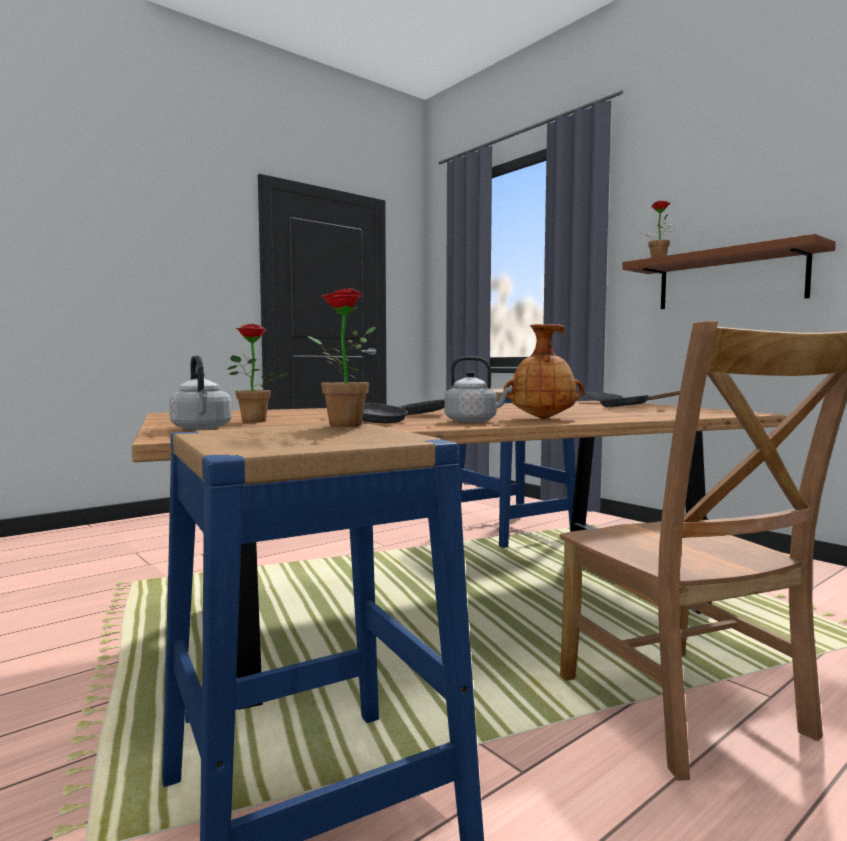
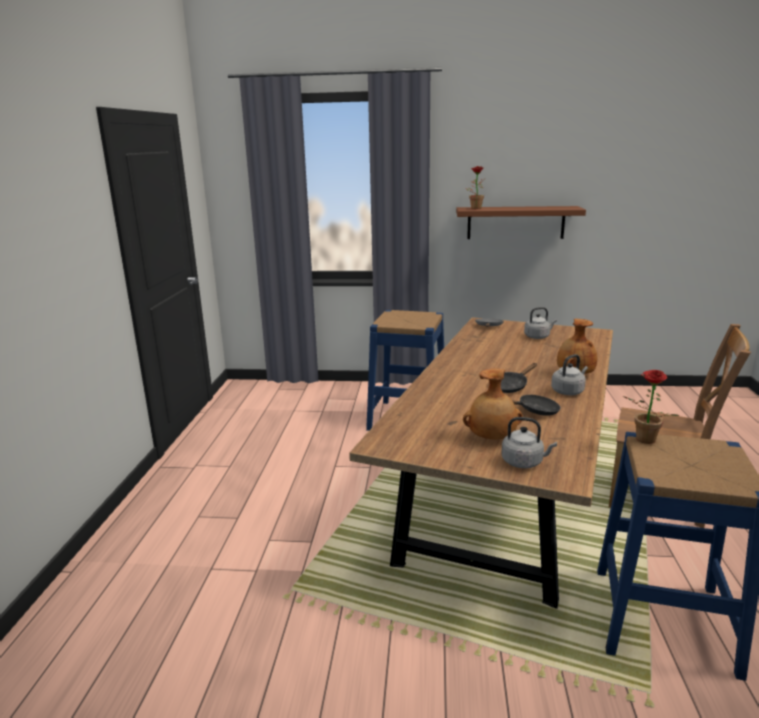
camera: 45 degrees left, 15 degrees up
potted plant [227,324,289,422] -> brown vase [463,368,523,439]
black frying pan [600,391,680,408] -> grey kettle [524,307,557,339]

